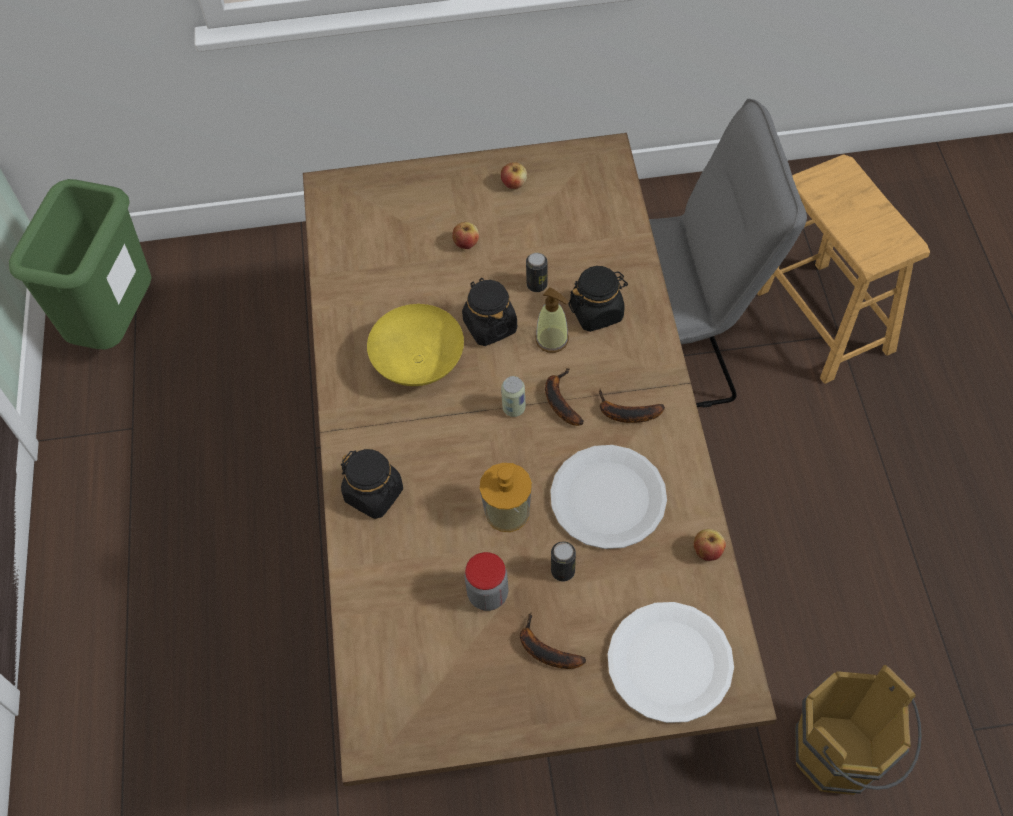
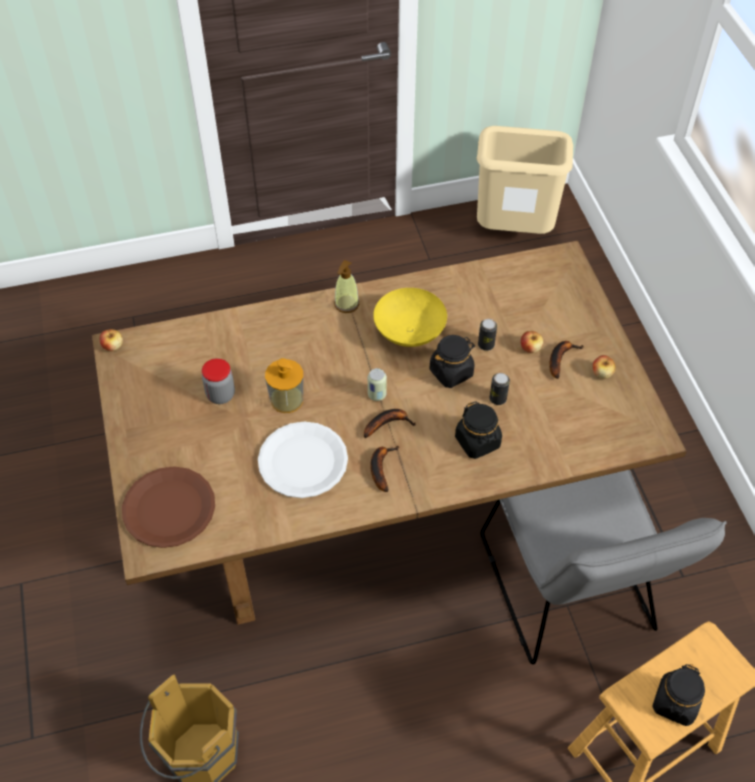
camera: 80 degrees right, 5 degrees down
green trash can [9,179,151,349] -> beige trash can [476,126,573,234]
black jar [341,449,403,519] -> black jar moved to [652,664,705,726]
banana [520,612,586,669] -> banana moved to [549,341,583,379]
soap dispenser [535,287,569,353] -> soap dispenser moved to [334,260,359,313]
can [551,541,576,582] -> can moved to [478,319,497,351]
white plate [608,602,734,723] -> brown plate [122,466,215,548]
apple [694,529,726,561] -> apple moved to [100,329,123,351]

